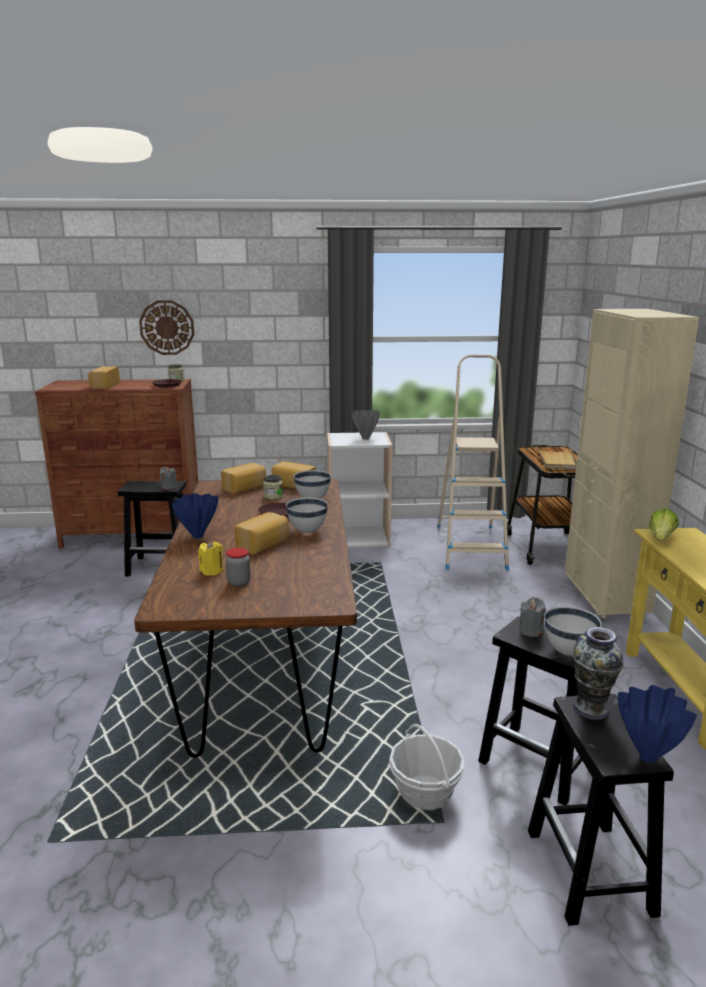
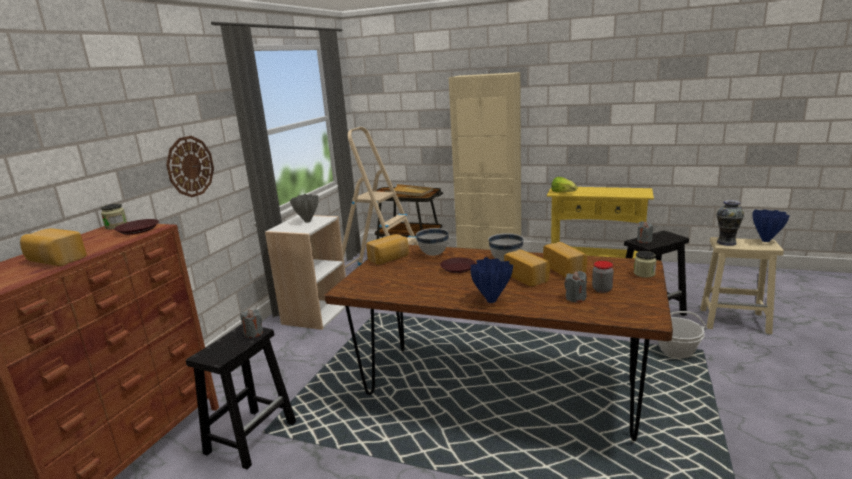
camera: 65 degrees left, 0 degrees up
wall clock [139,300,194,355] -> wall clock moved to [166,136,214,197]
yellow candle [198,541,223,576] -> grey candle [564,271,587,303]
bread [221,463,266,494] -> bread moved to [543,242,587,277]
jar [263,475,283,500] -> jar moved to [634,251,657,278]
black stool [528,694,674,926] -> beige stool [700,237,784,334]
white bowl [544,606,601,656] -> none

